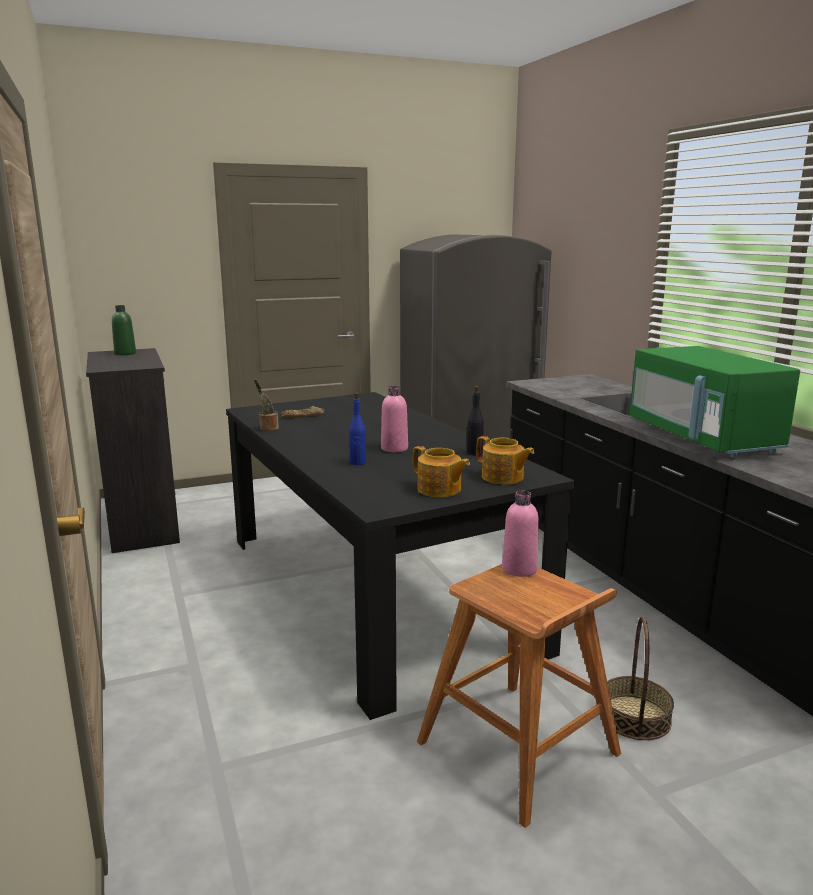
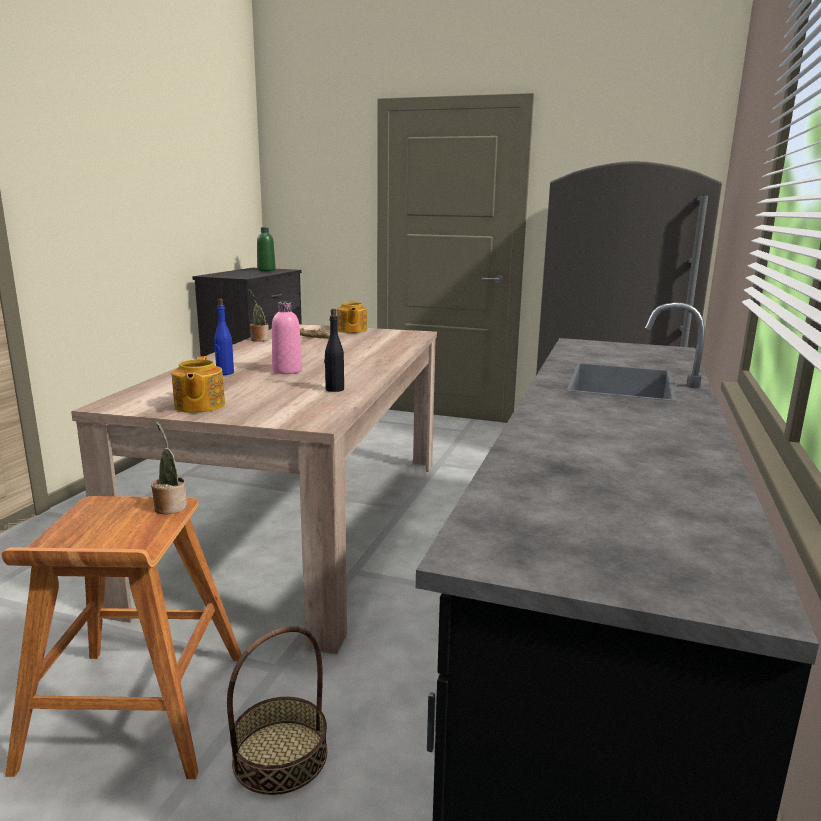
camera: 40 degrees right, 0 degrees up
black dining table [226,392,575,720] -> beige dining table [71,324,437,655]
teapot [476,436,535,485] -> teapot moved to [337,301,367,333]
pink bottle [502,491,539,577] -> potted plant [151,421,187,514]
green microwave [630,346,800,458] -> none

